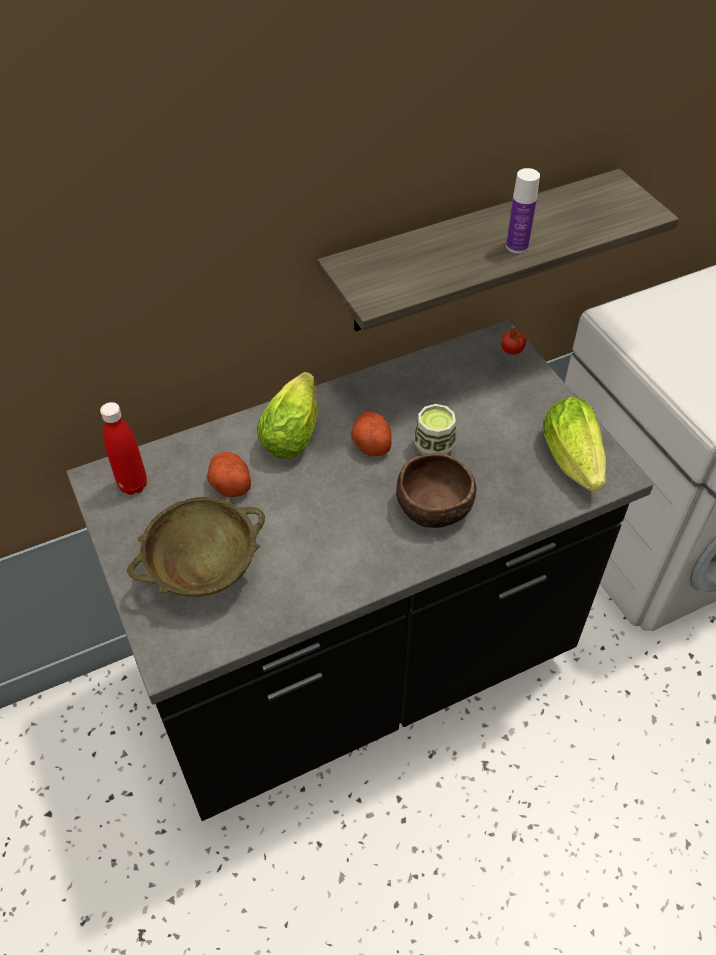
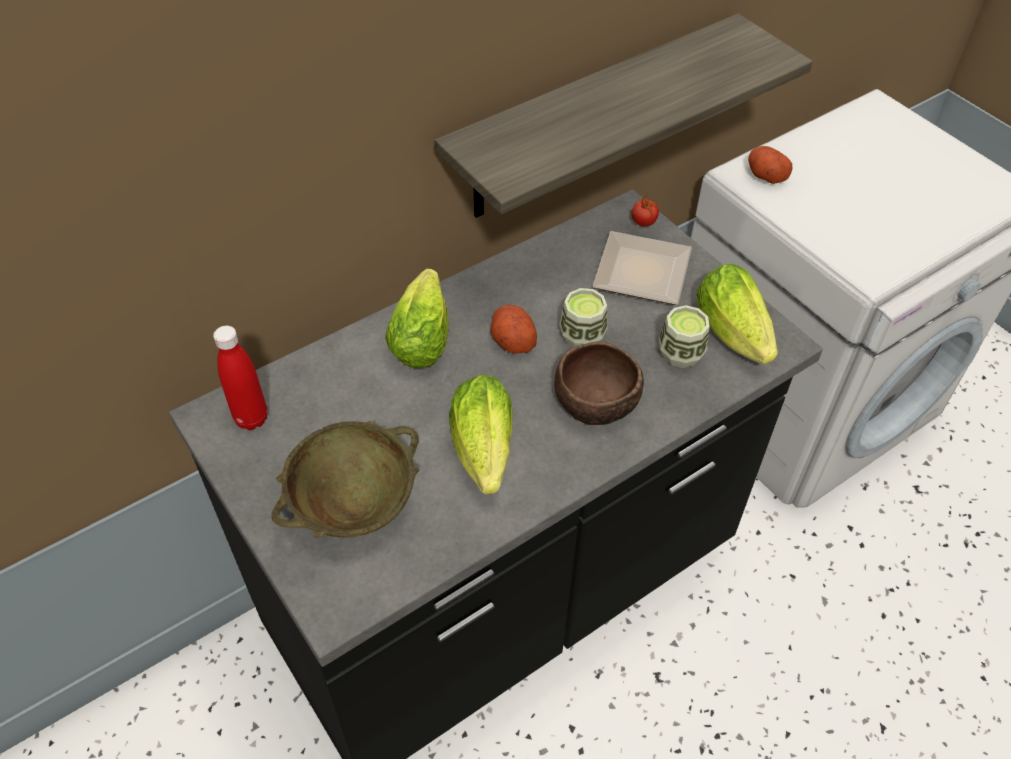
camera: 10 degrees left, 0 degrees up
potato [207,452,251,497] -> potato moved to [748,146,793,184]
bottle [506,168,540,253] -> none
none -> lettuce [449,375,513,495]
none -> plate [592,231,692,305]
none -> cup [659,305,710,368]

